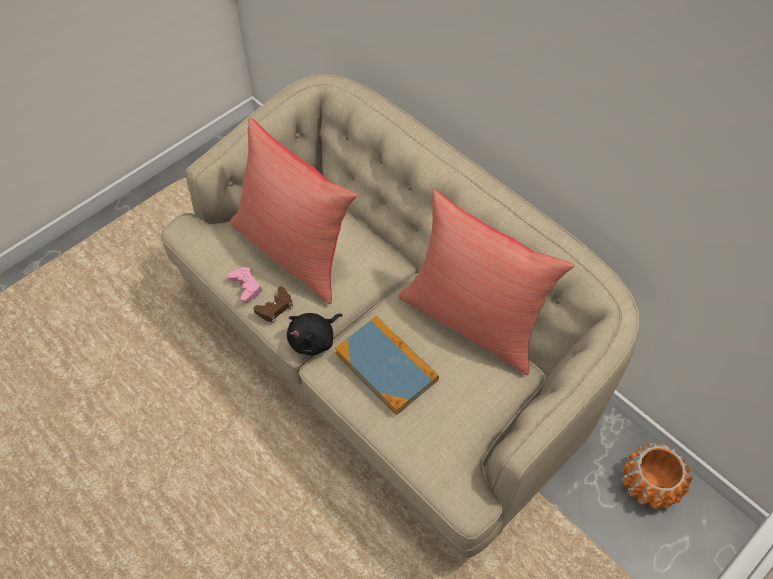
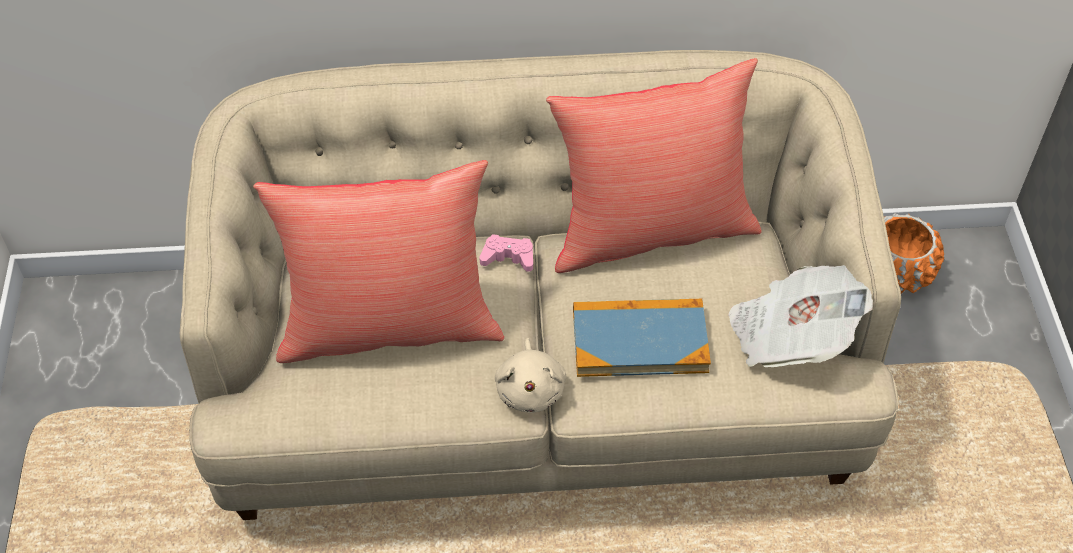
camera: 50 degrees left, 5 degrees down
pink game controller [227,267,262,303] -> pink game controller moved to [479,234,533,272]
brown game controller [254,287,293,323] -> none
black plush toy [287,313,343,355] -> beige plush toy [495,338,566,413]
none -> newspaper [728,265,873,367]

